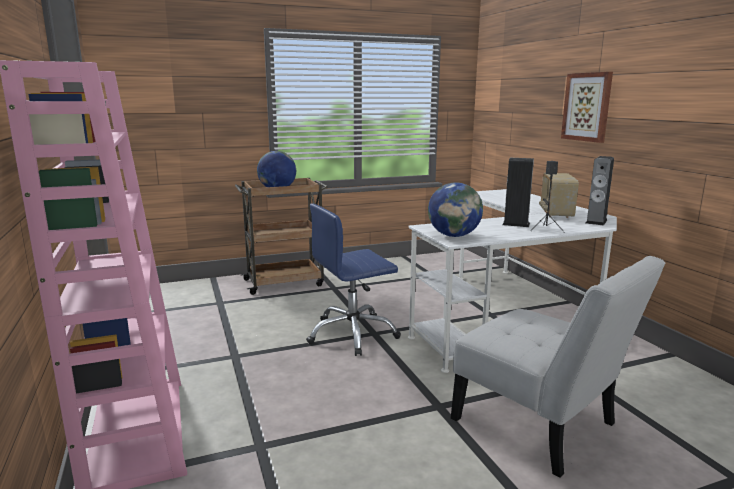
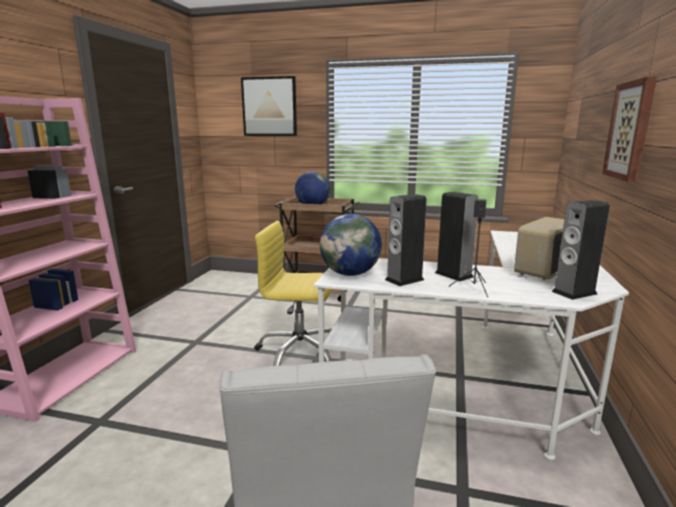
camera: 35 degrees right, 0 degrees up
blue office chair [306,204,401,356] -> yellow office chair [254,221,332,366]
none -> picture [241,76,297,136]
none -> speaker [385,194,426,286]

